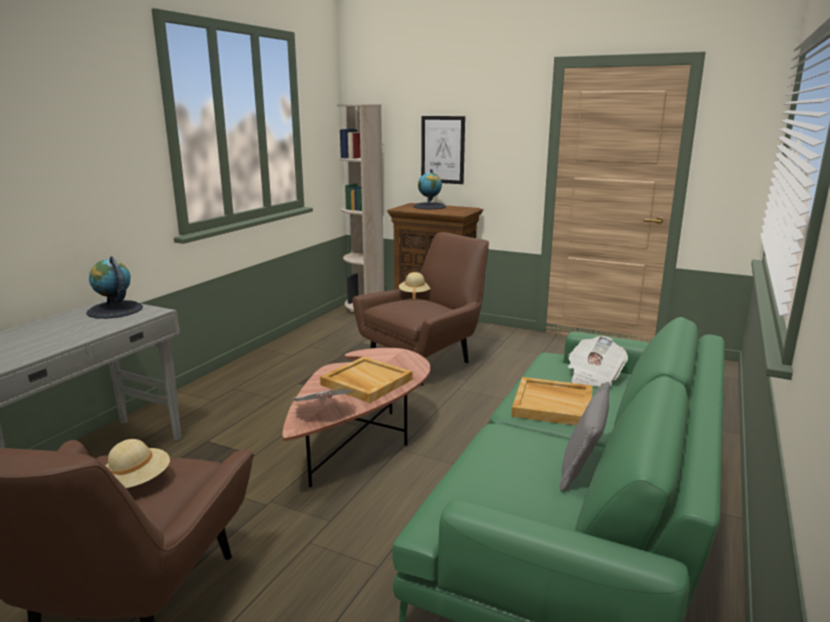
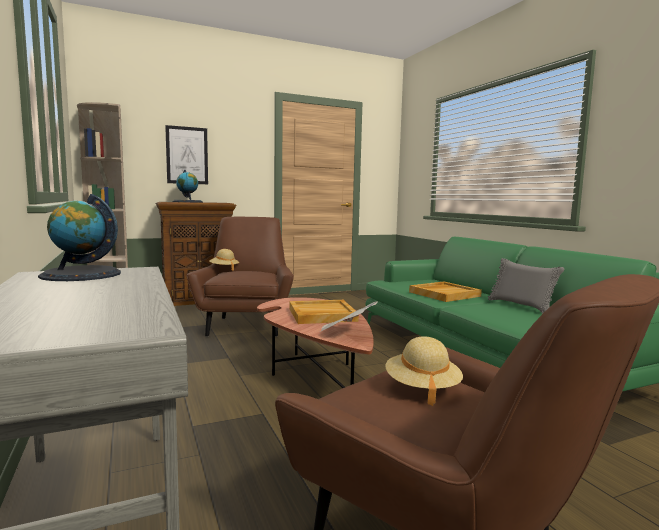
camera: 50 degrees left, 10 degrees down
newspaper [568,336,628,387] -> none

